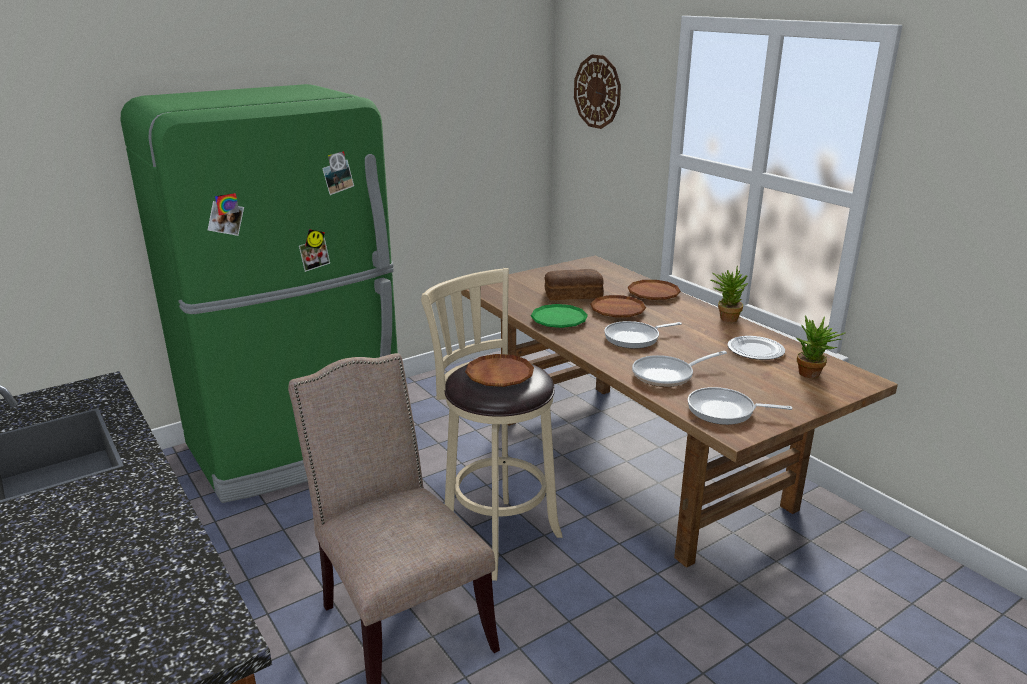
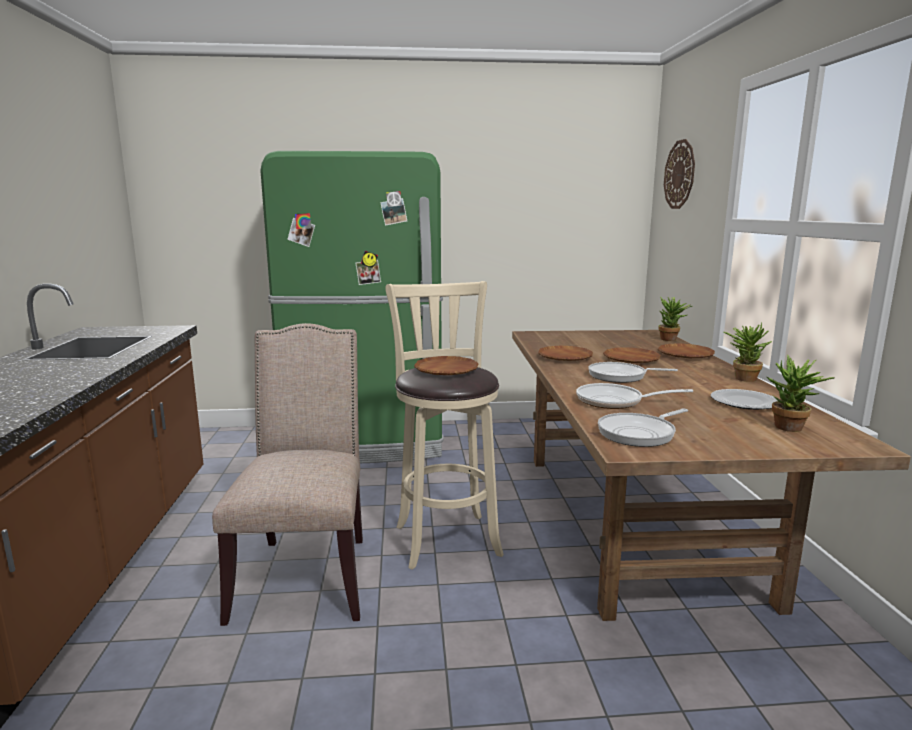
camera: 30 degrees right, 10 degrees down
green plate [531,304,588,328] -> brown plate [538,346,593,361]
bread [545,269,604,300] -> none
frying pan [688,387,792,425] -> frying pan turned 75 degrees counterclockwise [598,408,688,447]
none -> potted plant [659,296,692,341]

